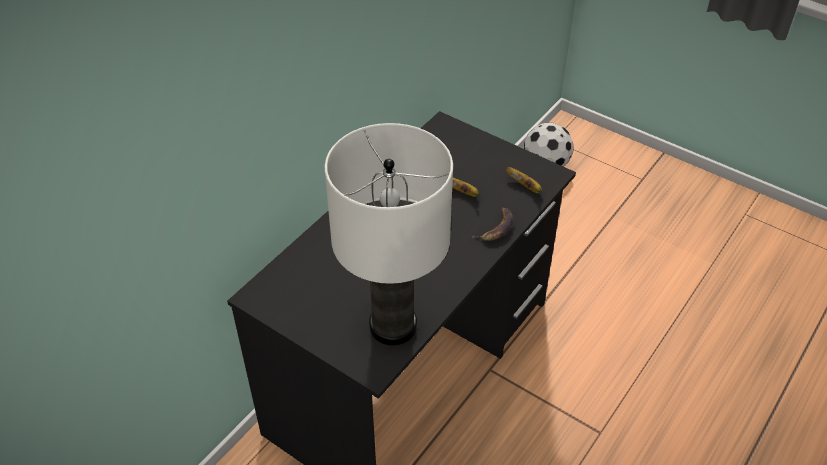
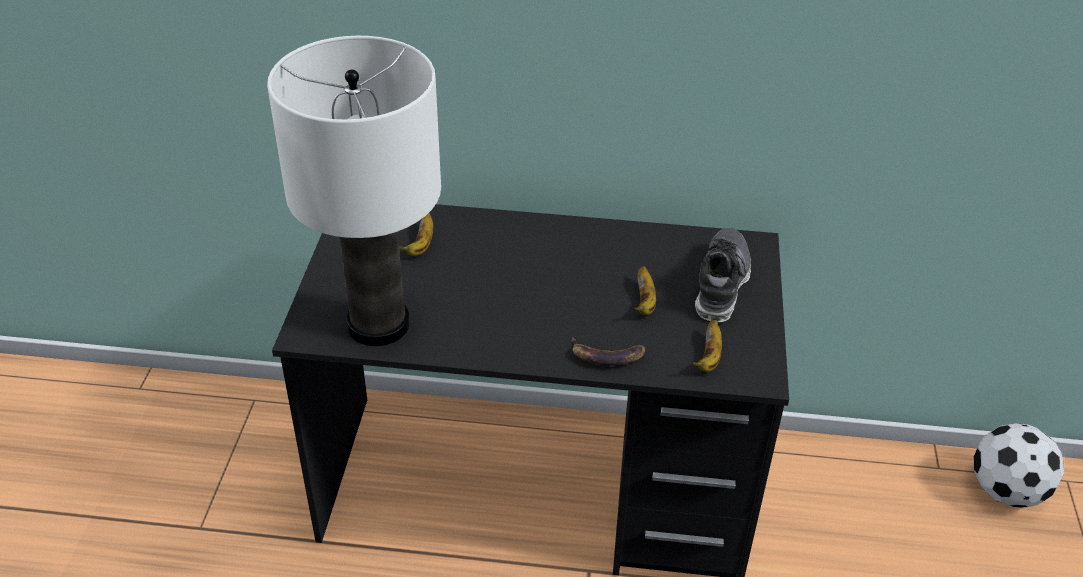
camera: 60 degrees right, 5 degrees down
none -> banana [399,213,433,256]
none -> shoe [695,228,751,322]

